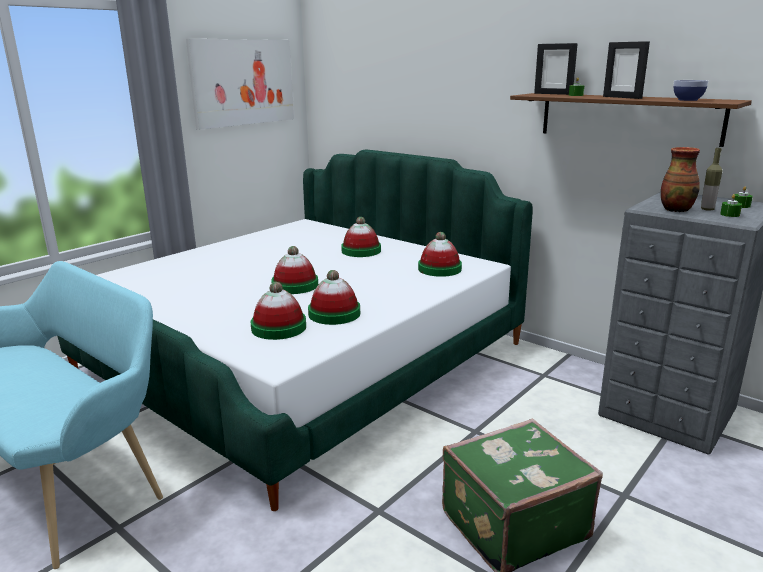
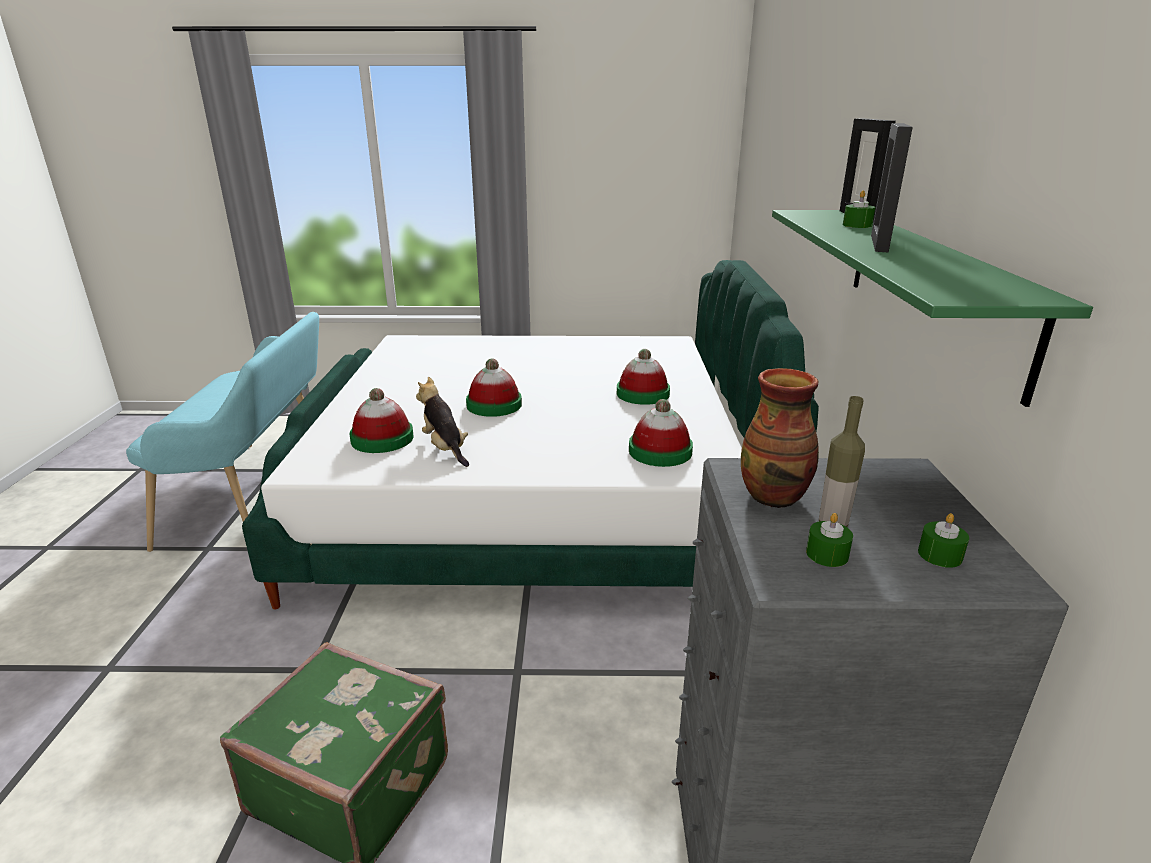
camera: 50 degrees right, 5 degrees up
picture [186,39,294,130] -> none
hat [308,270,360,325] -> plush toy [416,377,469,467]
brown shelf [510,93,752,147] -> green shelf [772,210,1093,407]
bowl [673,80,709,101] -> none

